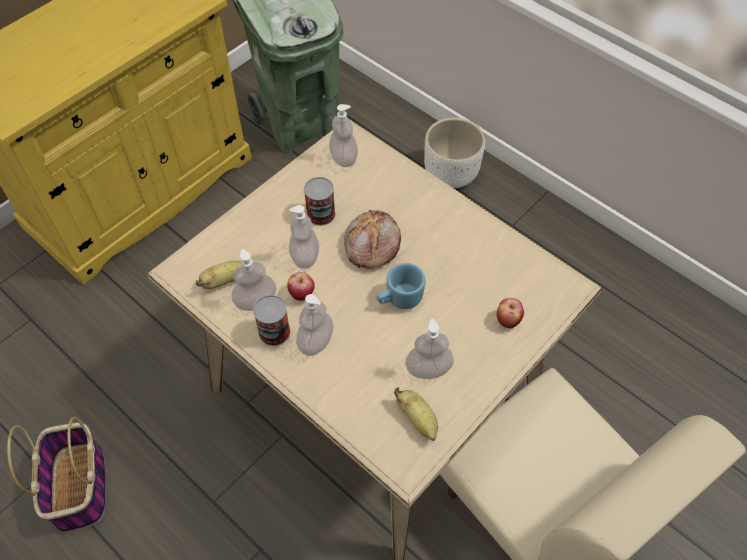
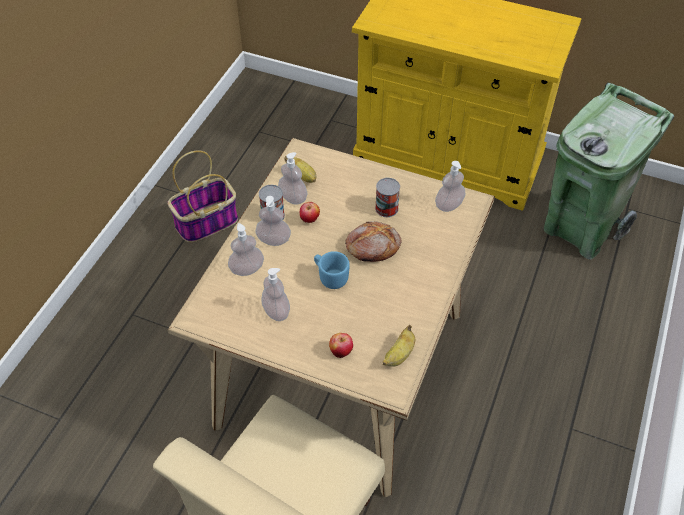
camera: 70 degrees right, 5 degrees down
soap dispenser [289,205,319,269] -> soap dispenser moved to [228,223,264,276]
banana [394,387,438,441] -> banana moved to [383,325,415,367]
white planter [424,118,485,188] -> none

